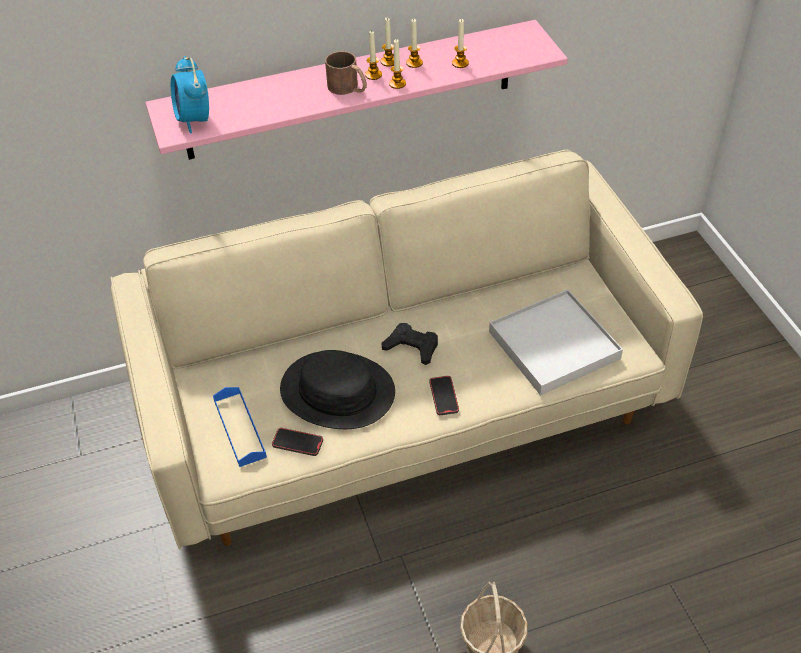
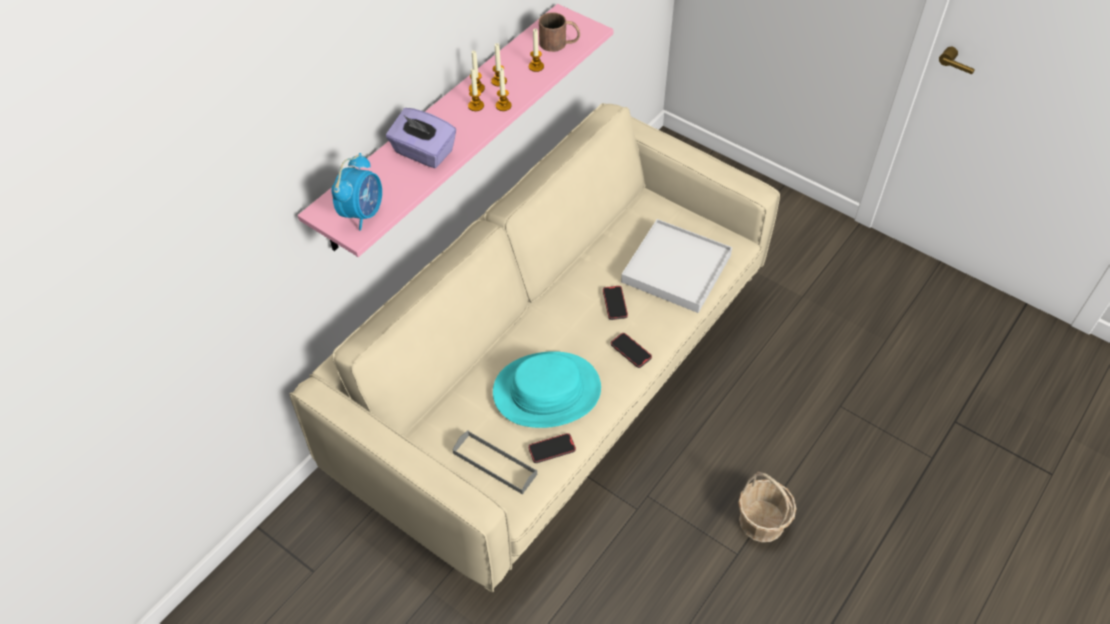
camera: 35 degrees left, 5 degrees up
alarm clock [171,56,209,133] -> alarm clock turned 105 degrees counterclockwise [331,153,382,231]
blue tray [213,387,267,467] -> grey tray [453,431,537,495]
black hat [280,350,395,429] -> turquoise hat [493,351,601,428]
brown mug [325,51,367,95] -> brown mug moved to [539,12,580,52]
black game controller [381,323,438,365] -> none
none -> purple tissue box [386,108,456,168]
none -> phone [603,286,628,320]

